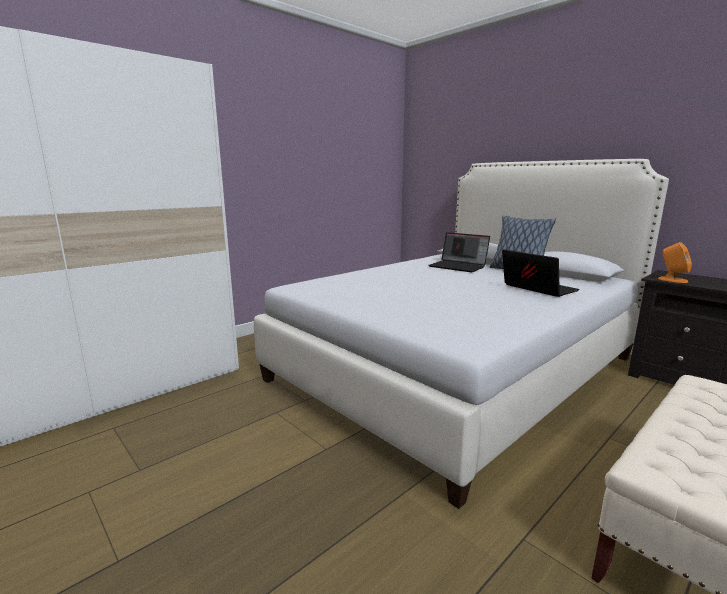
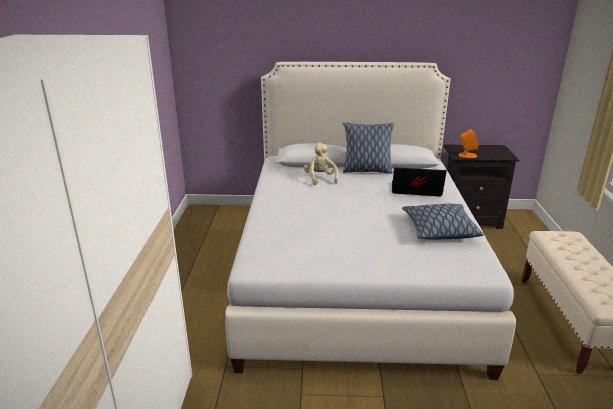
camera: 45 degrees left, 10 degrees up
laptop [428,232,490,273] -> beige plush toy [304,143,339,185]
none -> pillow [402,204,484,240]

